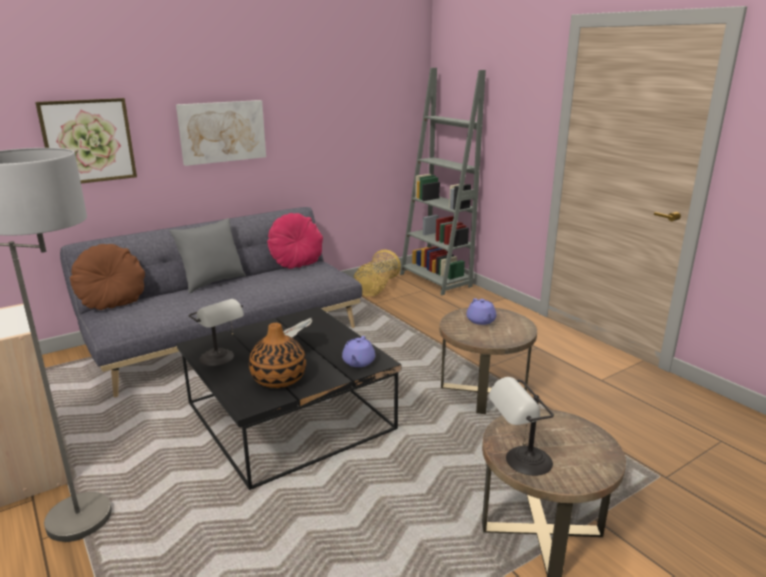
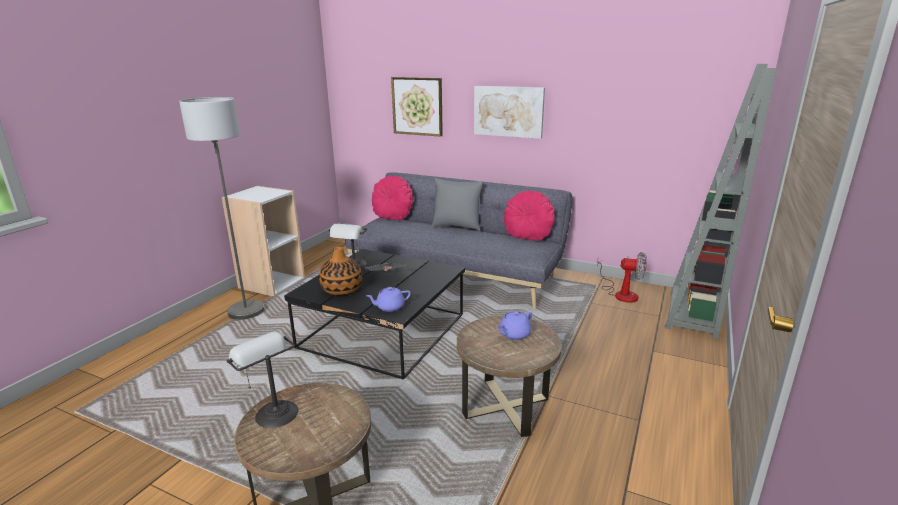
camera: 60 degrees right, 0 degrees up
brown pillow [70,244,145,310] -> pink pillow [372,176,413,220]
basket [354,250,401,296] -> fan [597,252,647,303]

